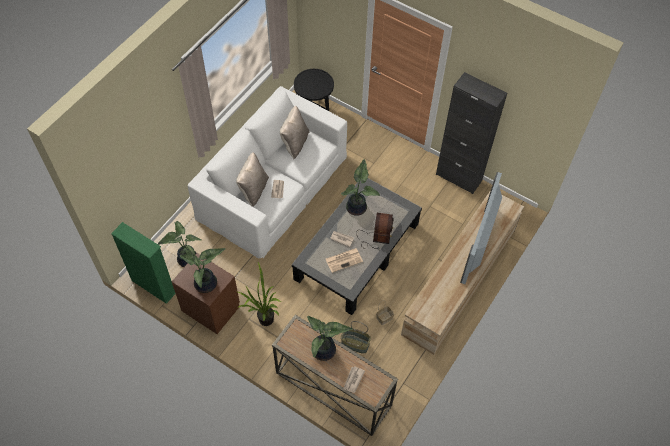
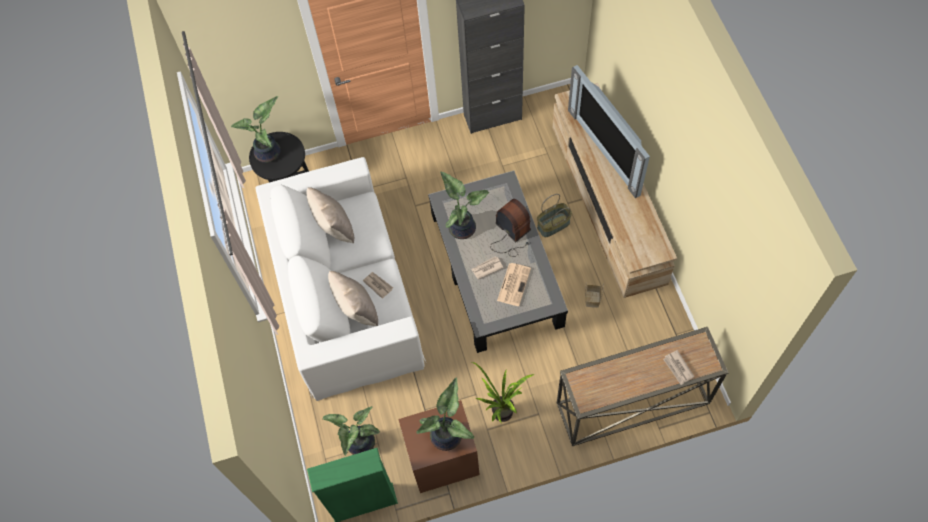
camera: 45 degrees left, 5 degrees up
potted plant [307,316,353,361] -> potted plant moved to [231,96,281,163]
basket [341,321,371,354] -> basket moved to [537,194,572,237]

